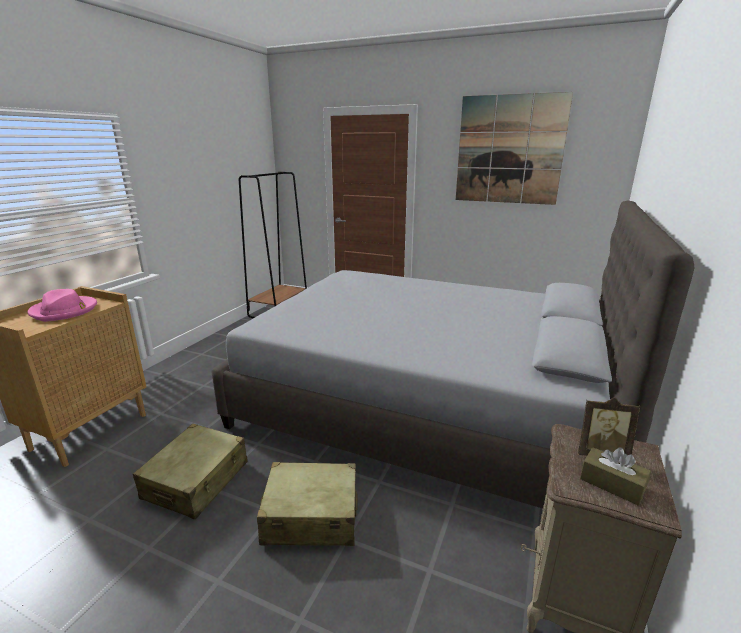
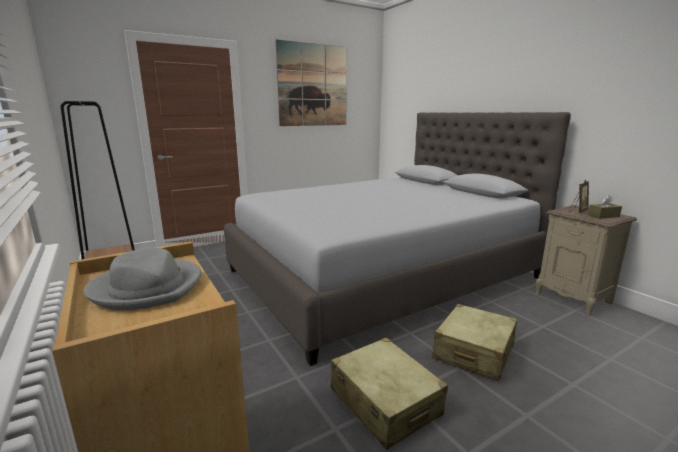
camera: 55 degrees left, 5 degrees down
pink hat [27,289,97,322] -> grey hat [84,248,201,310]

